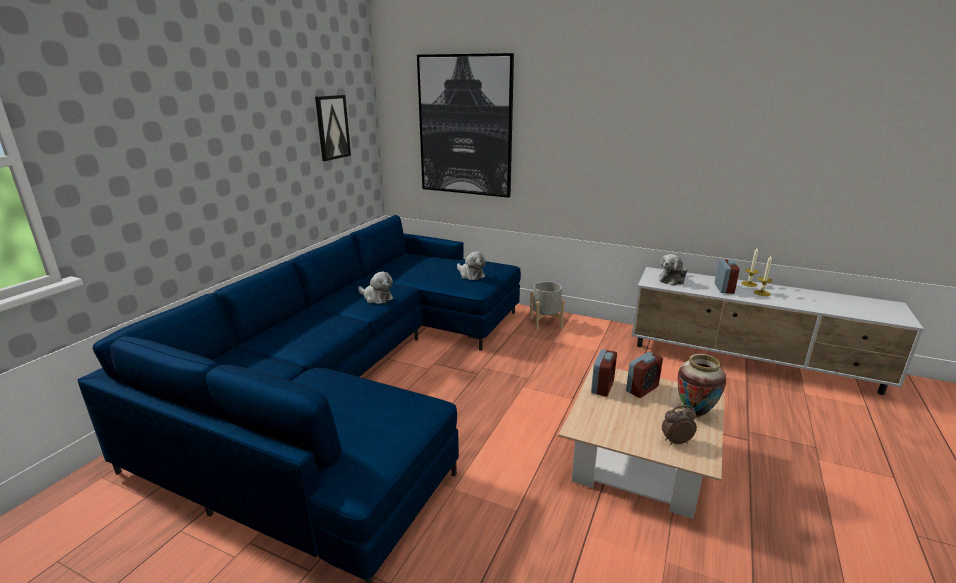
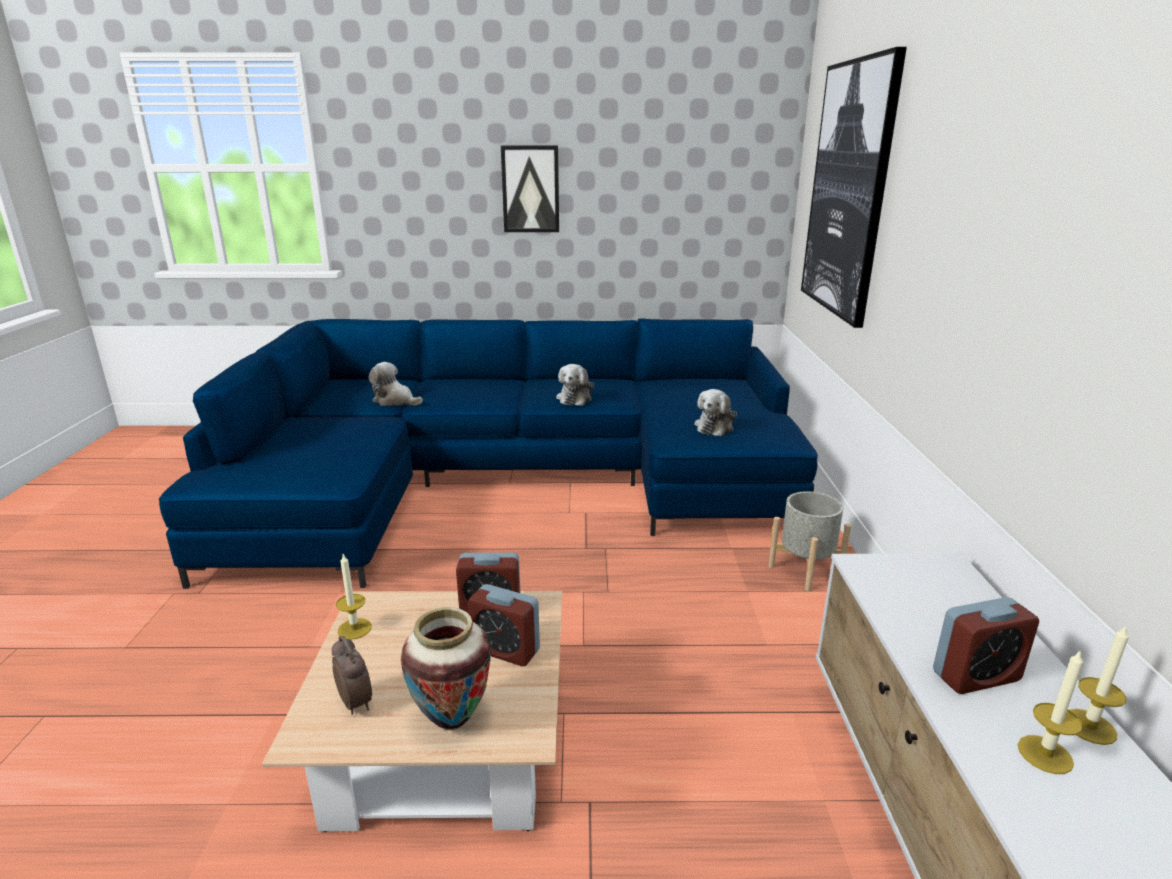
camera: 65 degrees right, 0 degrees up
picture [315,95,351,161] -> picture moved to [501,145,559,232]
plush toy [659,254,688,286] -> plush toy moved to [369,362,423,406]
none -> candle [336,554,372,640]

